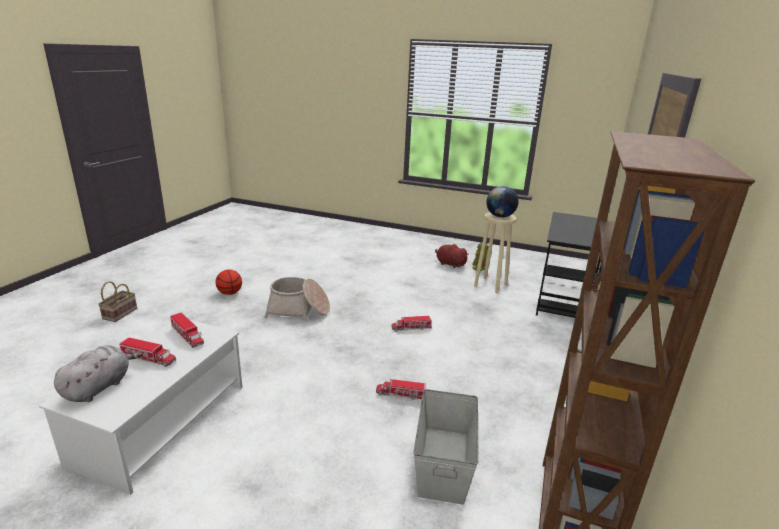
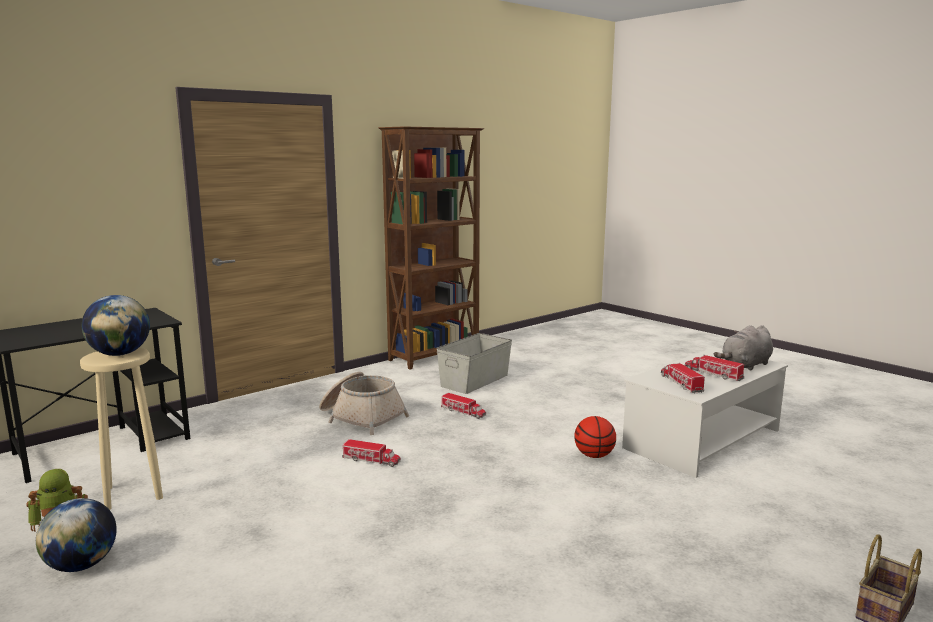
camera: 150 degrees left, 10 degrees down
basketball [215,270,242,295] -> basketball moved to [574,416,616,458]
basket [264,277,330,321] -> basket moved to [319,372,409,435]
red plush toy [435,244,469,268] -> globe [36,498,117,572]

